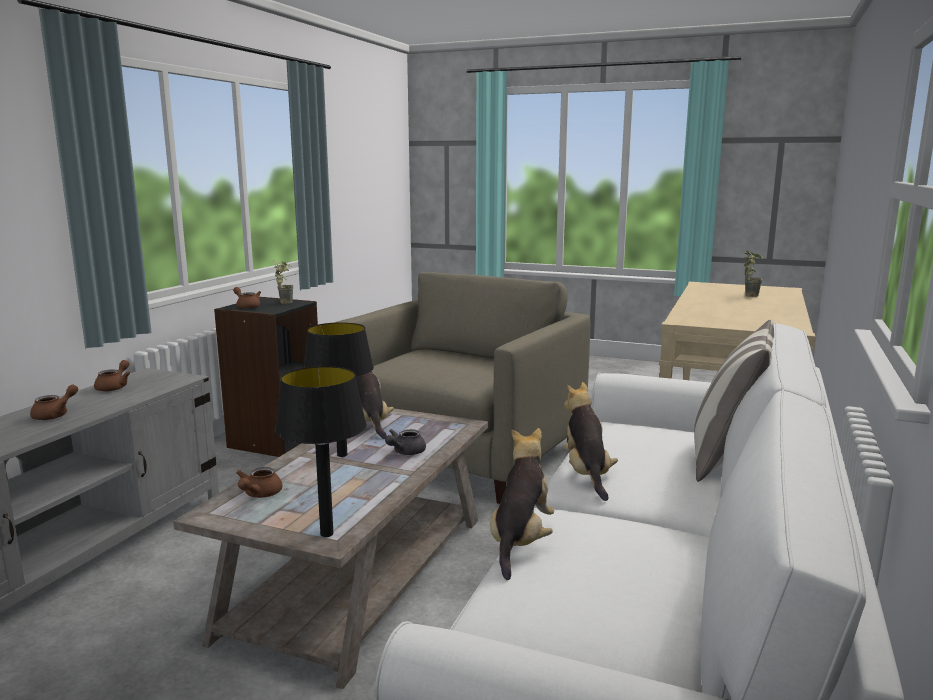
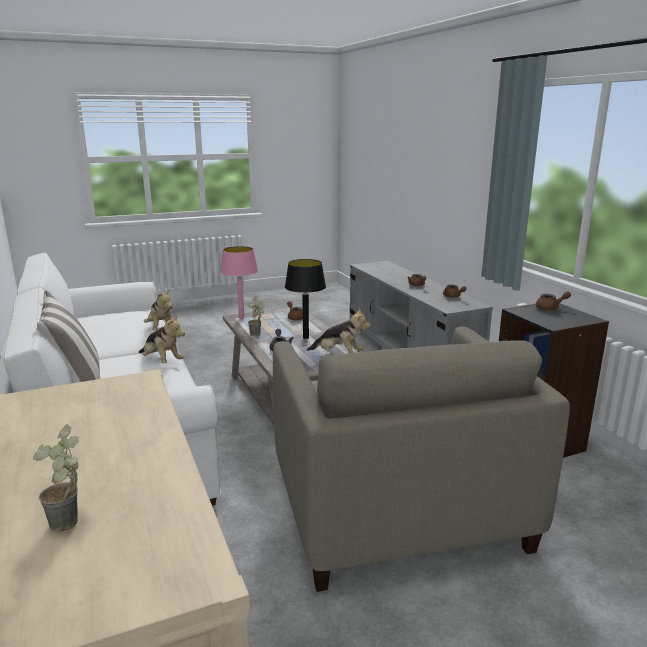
camera: 135 degrees right, 5 degrees up
potted plant [273,260,293,304] -> potted plant moved to [248,296,265,337]
black table lamp [275,366,366,537] -> pink table lamp [220,246,258,319]

